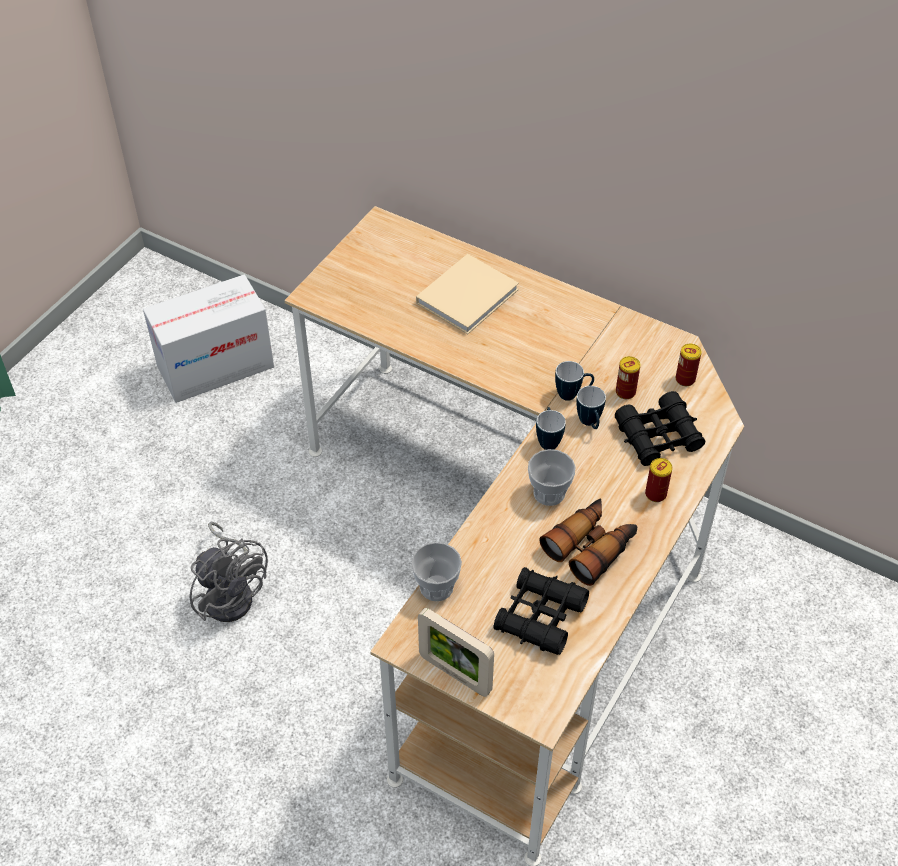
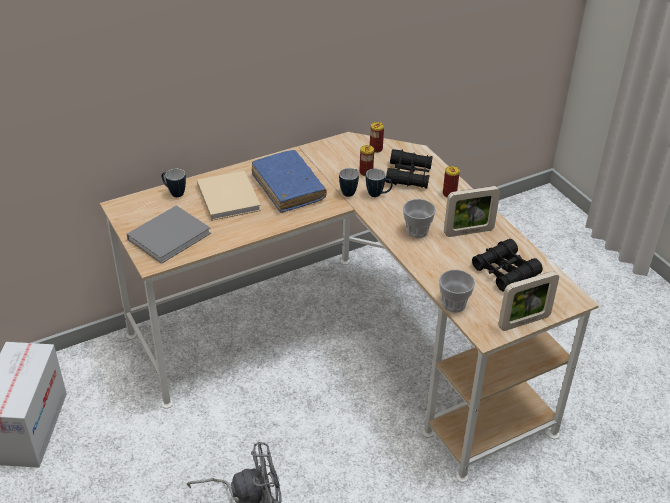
camera: 60 degrees left, 10 degrees down
mug [536,407,566,450] -> mug moved to [162,169,186,197]
binoculars [539,498,637,586] -> picture frame [444,186,500,237]
none -> grey book [127,205,211,264]
none -> blue book [252,150,327,213]

